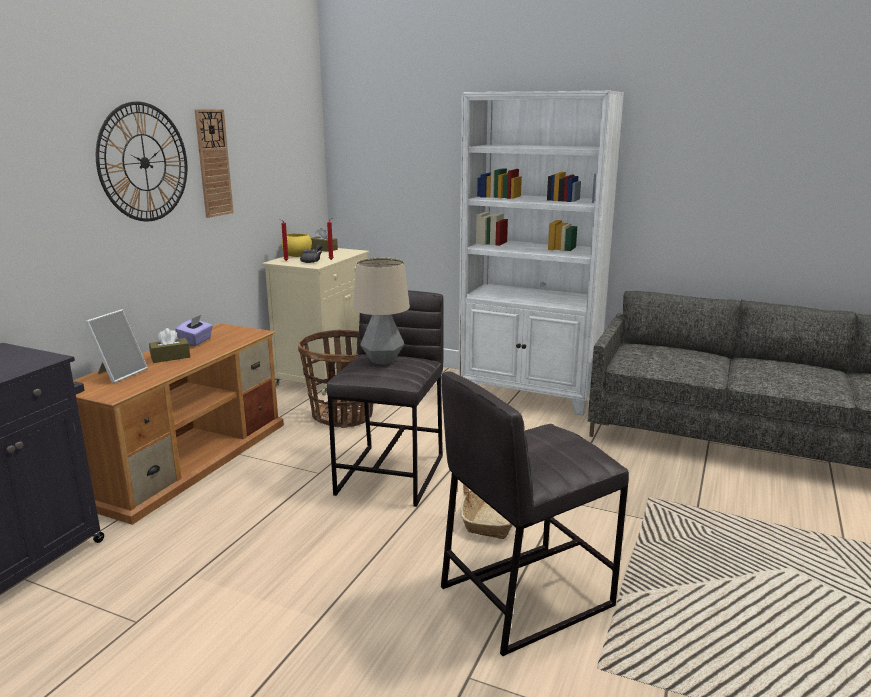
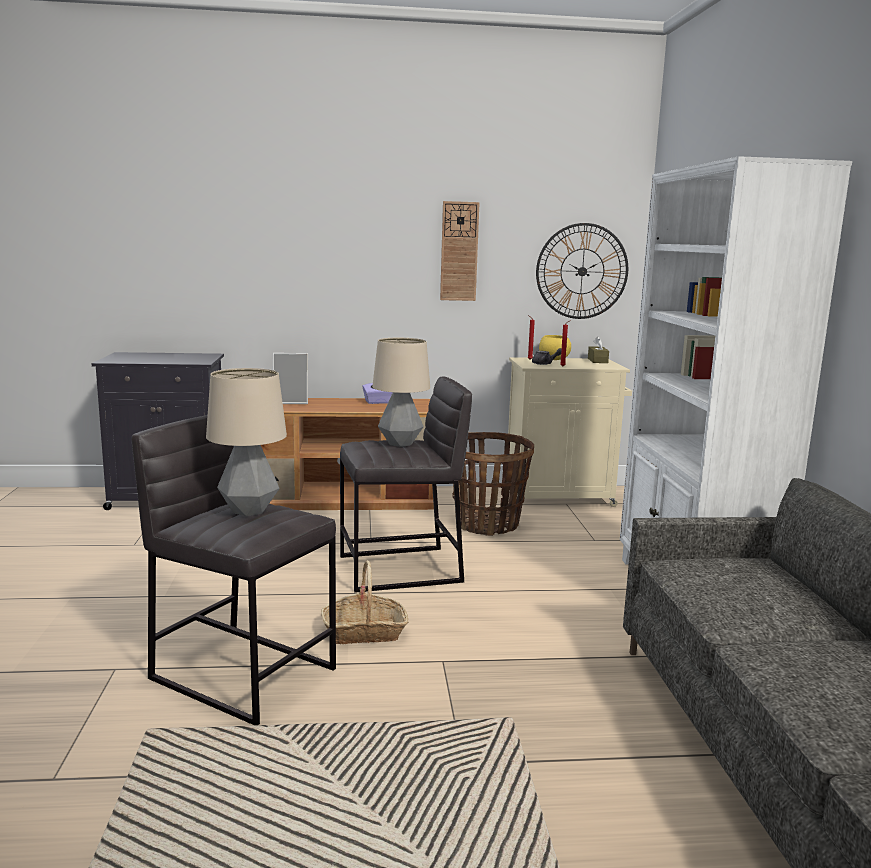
camera: 60 degrees right, 5 degrees down
wall clock [96,101,187,221] -> wall clock moved to [536,223,628,319]
brown tissue box [149,328,190,363] -> none
none -> table lamp [206,368,287,516]

